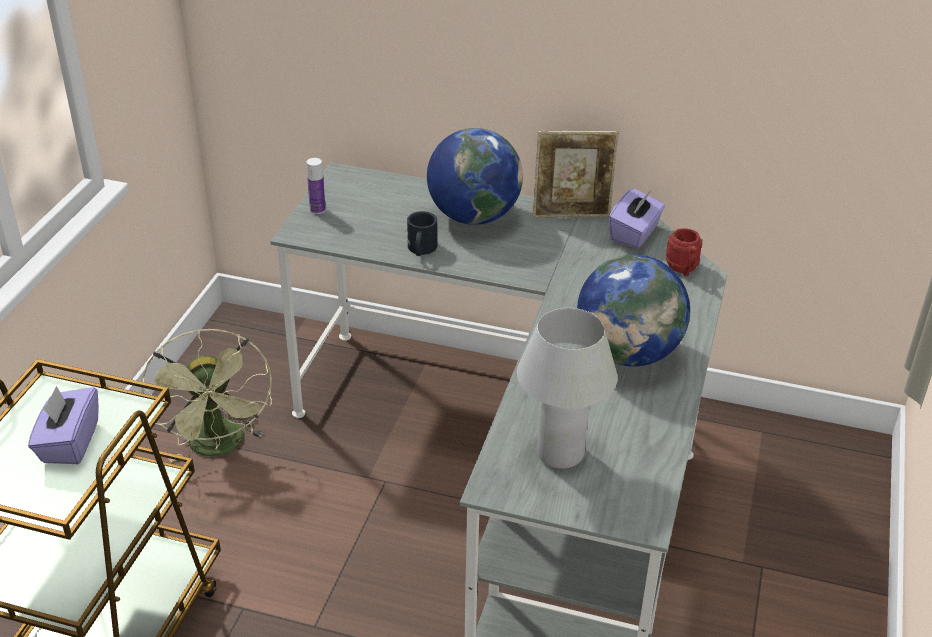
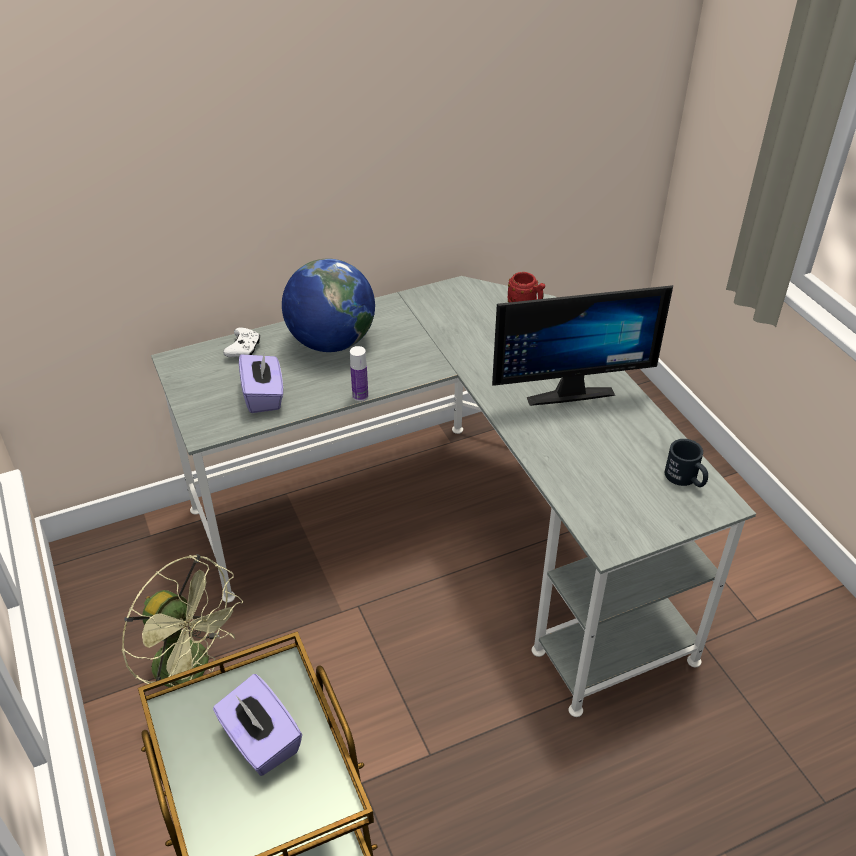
camera: 40 degrees left, 5 degrees up
bottle [307,158,326,214] -> bottle moved to [350,346,368,401]
black mug [407,211,437,256] -> black mug moved to [665,439,708,487]
white table lamp [517,308,617,469] -> none
picture frame [532,130,619,218] -> none
globe [577,254,690,367] -> monitor [492,285,673,406]
purple tissue box [608,188,665,249] -> purple tissue box moved to [239,352,283,413]
none -> white game controller [223,327,260,357]

